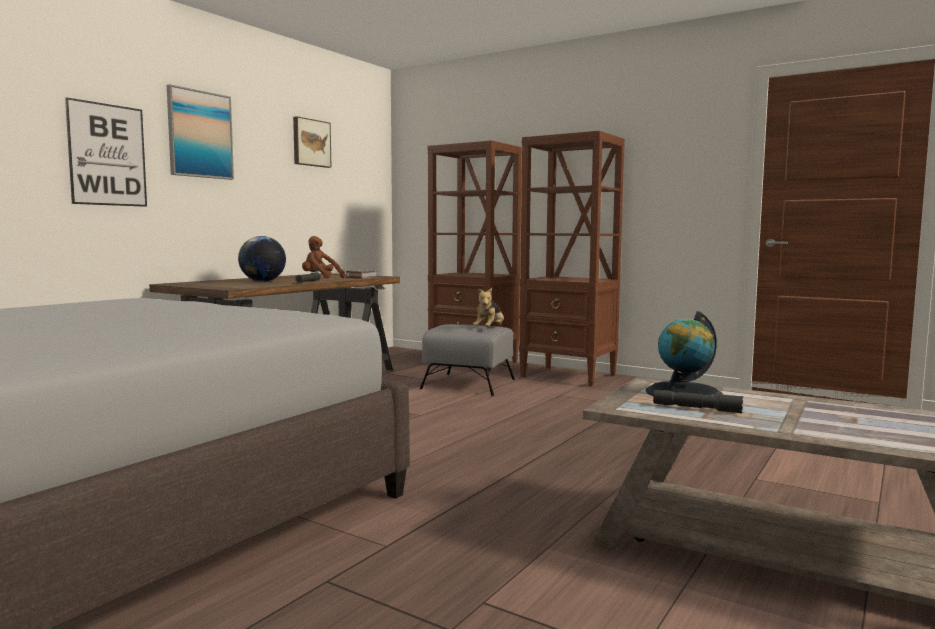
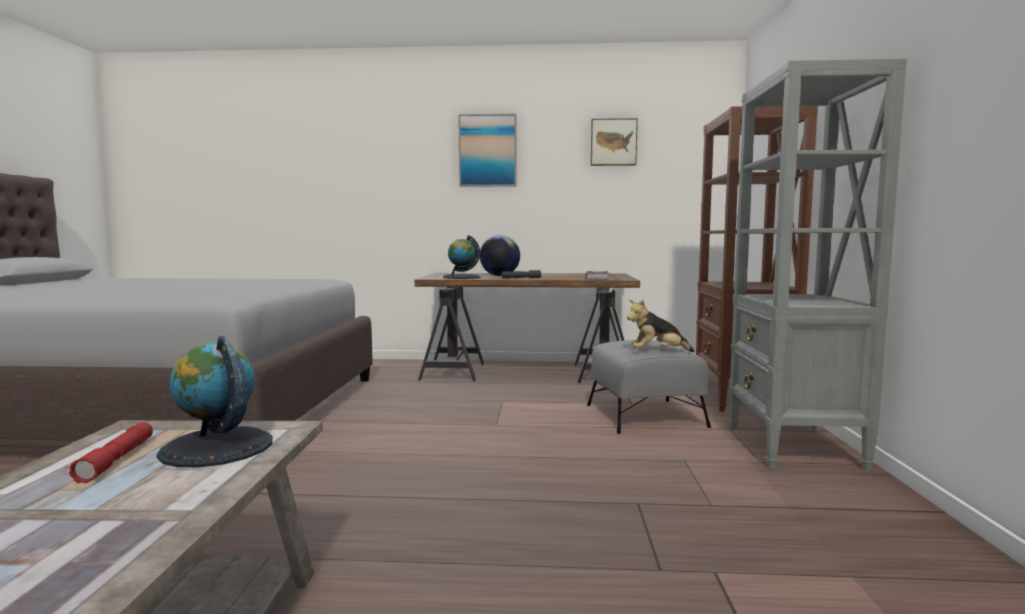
camera: 60 degrees right, 0 degrees up
picture [65,97,147,207] -> none
brown plush toy [302,236,345,278] -> none
brown bookcase [519,131,625,386] -> grey bookcase [729,59,907,471]
grey flashlight [653,390,743,414] -> red flashlight [69,422,153,483]
none -> globe [443,235,481,279]

